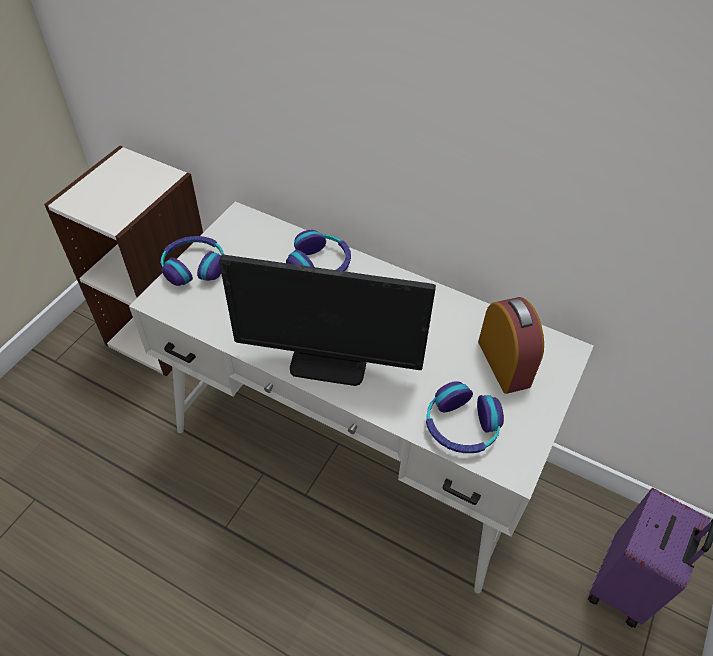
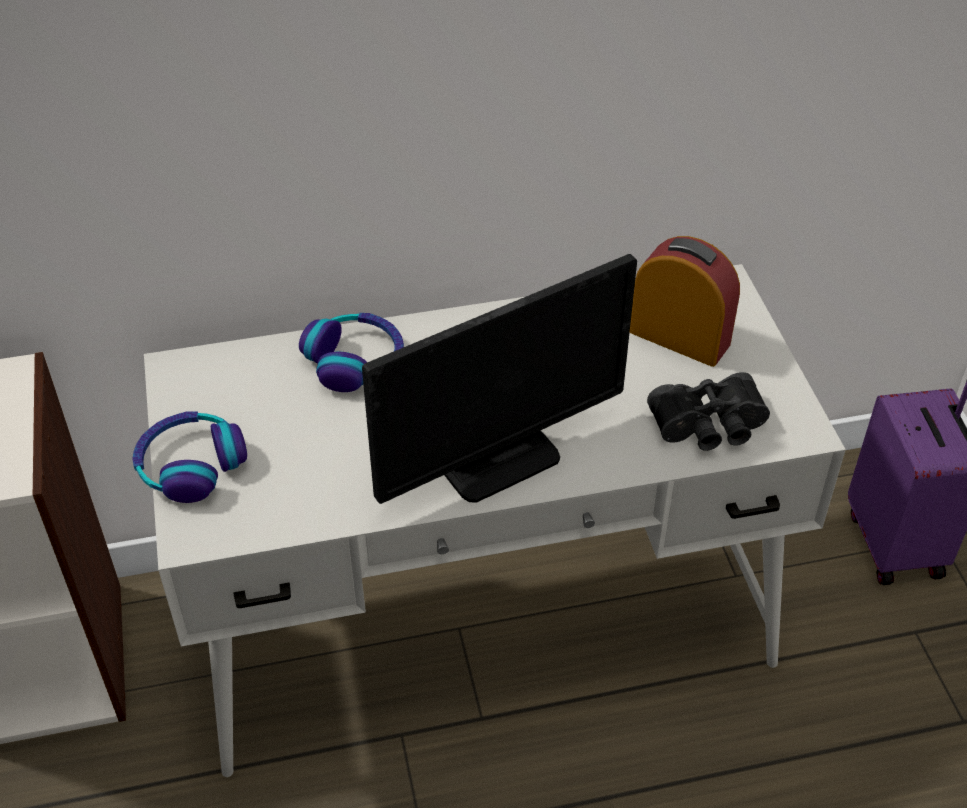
camera: 40 degrees left, 5 degrees down
headphones [426,381,504,453] -> black binoculars [647,372,770,451]

